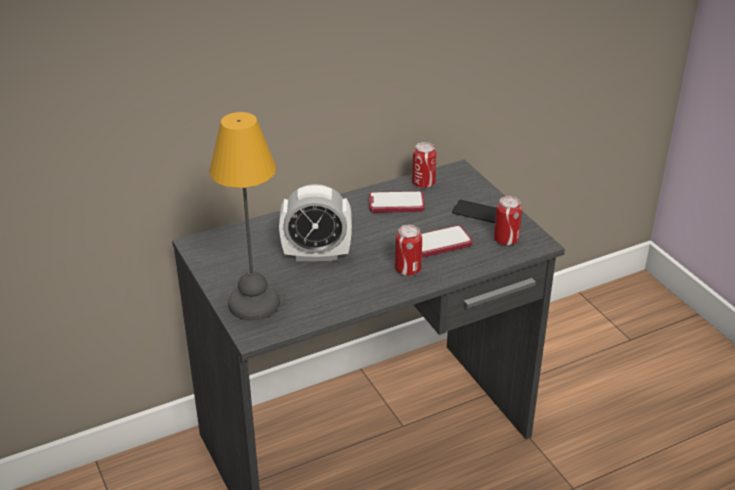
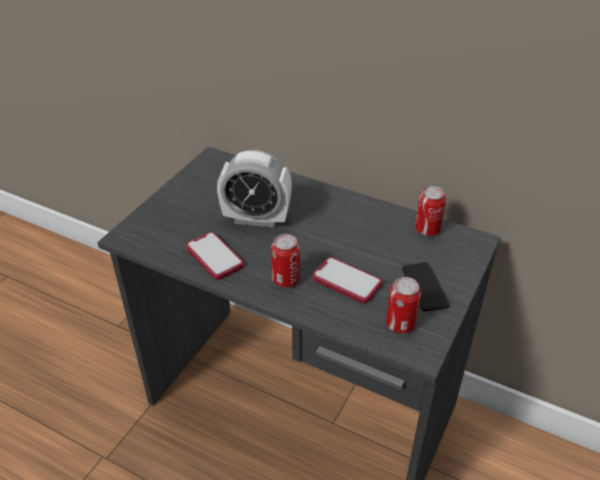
camera: 55 degrees right, 5 degrees up
table lamp [210,112,280,321] -> none
alarm clock [279,184,352,261] -> alarm clock turned 45 degrees counterclockwise [217,150,292,228]
phone [369,191,425,213] -> phone moved to [186,232,244,280]

